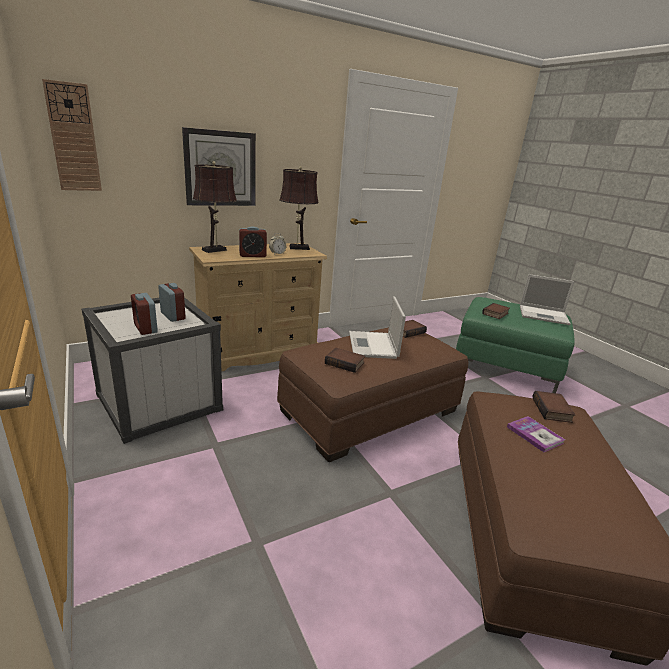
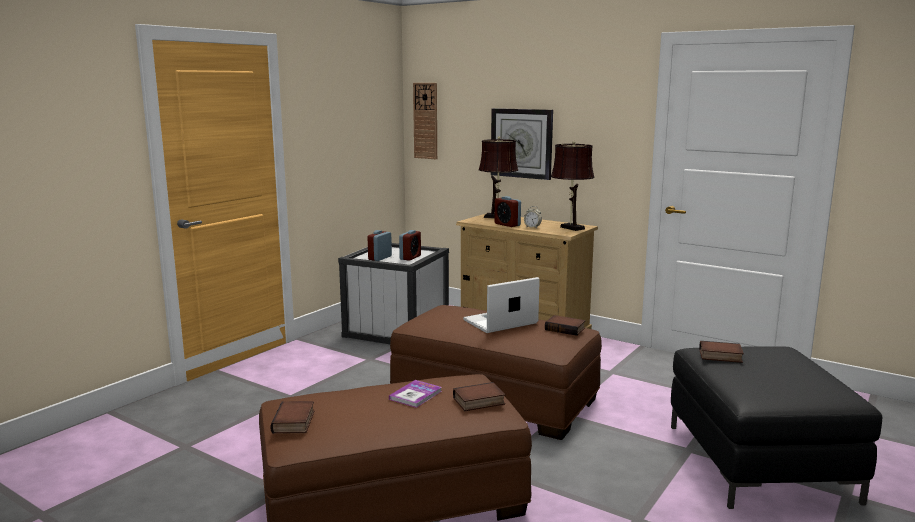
camera: 65 degrees right, 10 degrees down
book [325,348,365,373] -> book moved to [270,401,314,434]
green ottoman [456,297,575,393] -> black ottoman [671,346,882,509]
laptop [520,274,575,325] -> none

